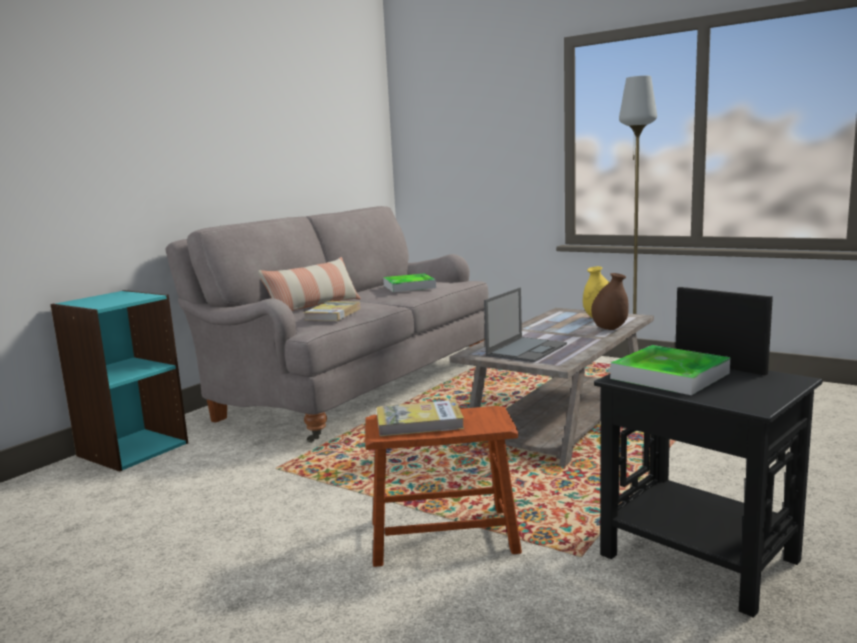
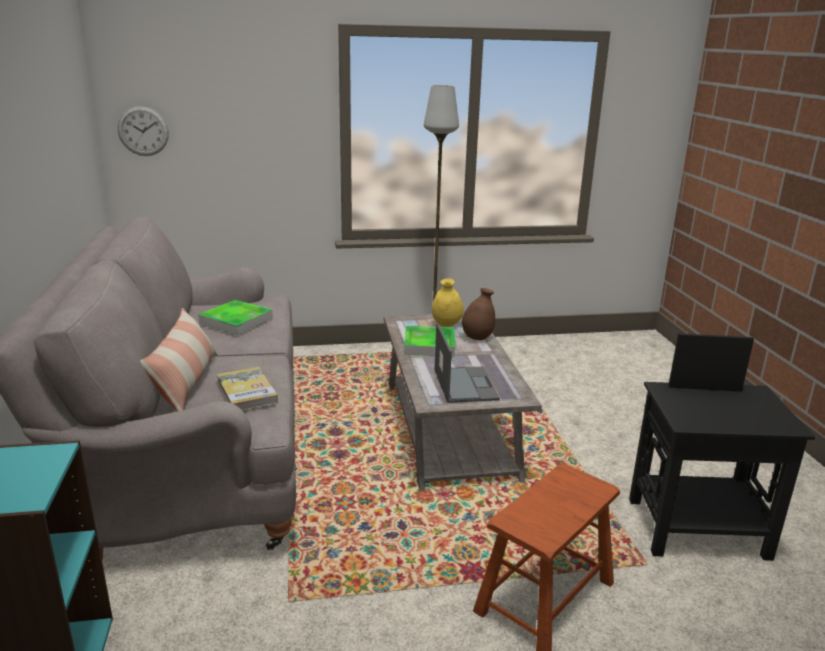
camera: 45 degrees left, 10 degrees up
book [377,400,464,437] -> none
tray [610,345,730,395] -> tray moved to [404,326,455,356]
none -> wall clock [118,106,169,156]

